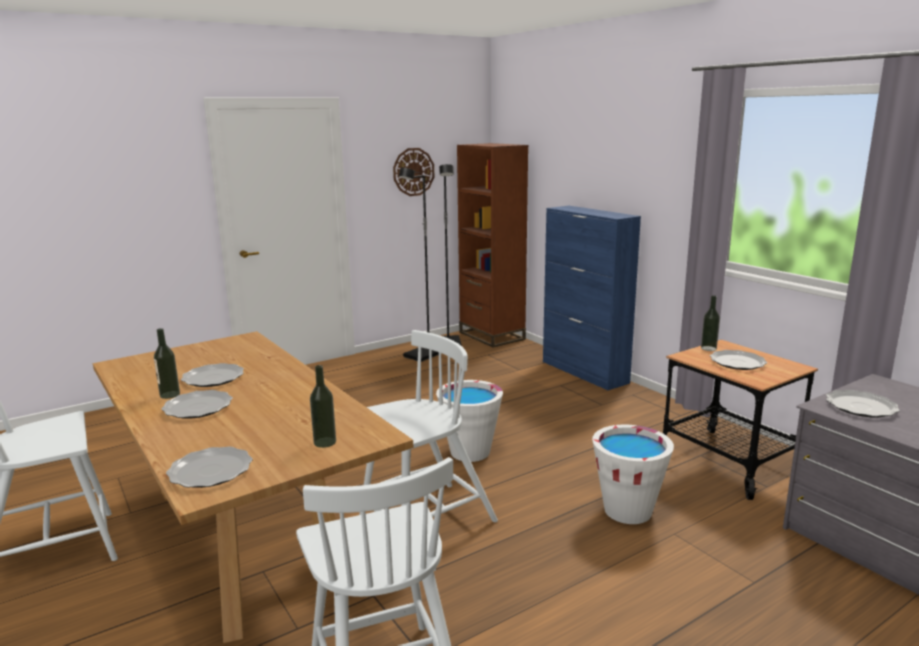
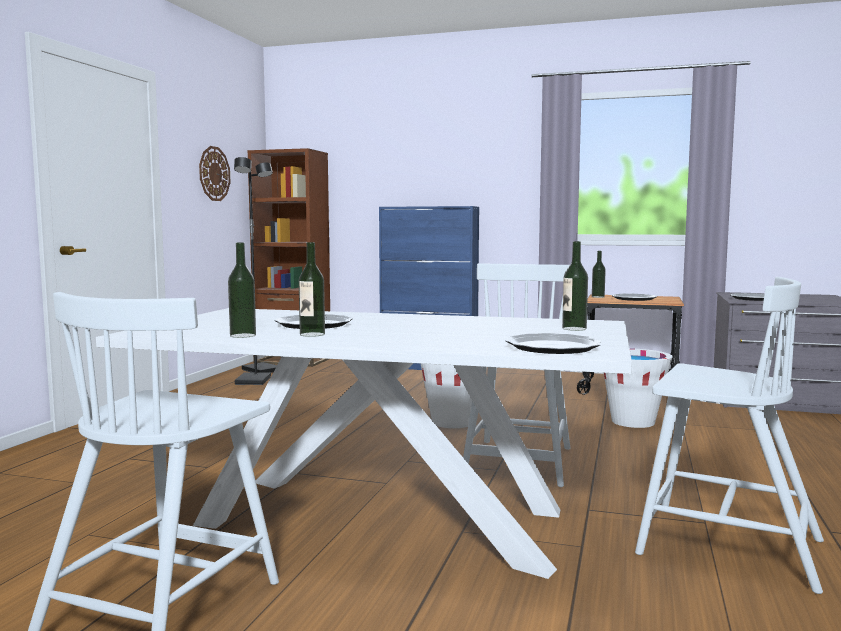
camera: 40 degrees left, 10 degrees down
brown dining table [93,331,413,643] -> white dining table [96,308,632,579]
plate [161,390,233,419] -> none
none -> bottle [228,242,256,338]

